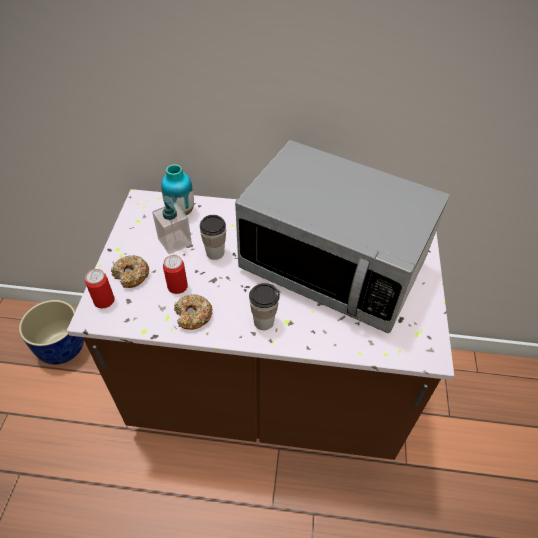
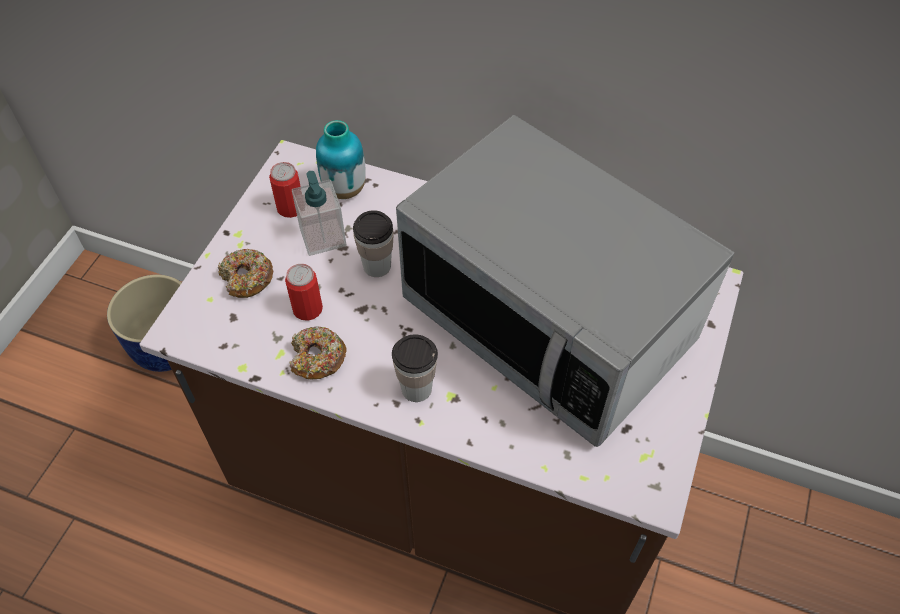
camera: 15 degrees right, 5 degrees up
can [85,269,115,309] -> can moved to [269,162,301,218]

